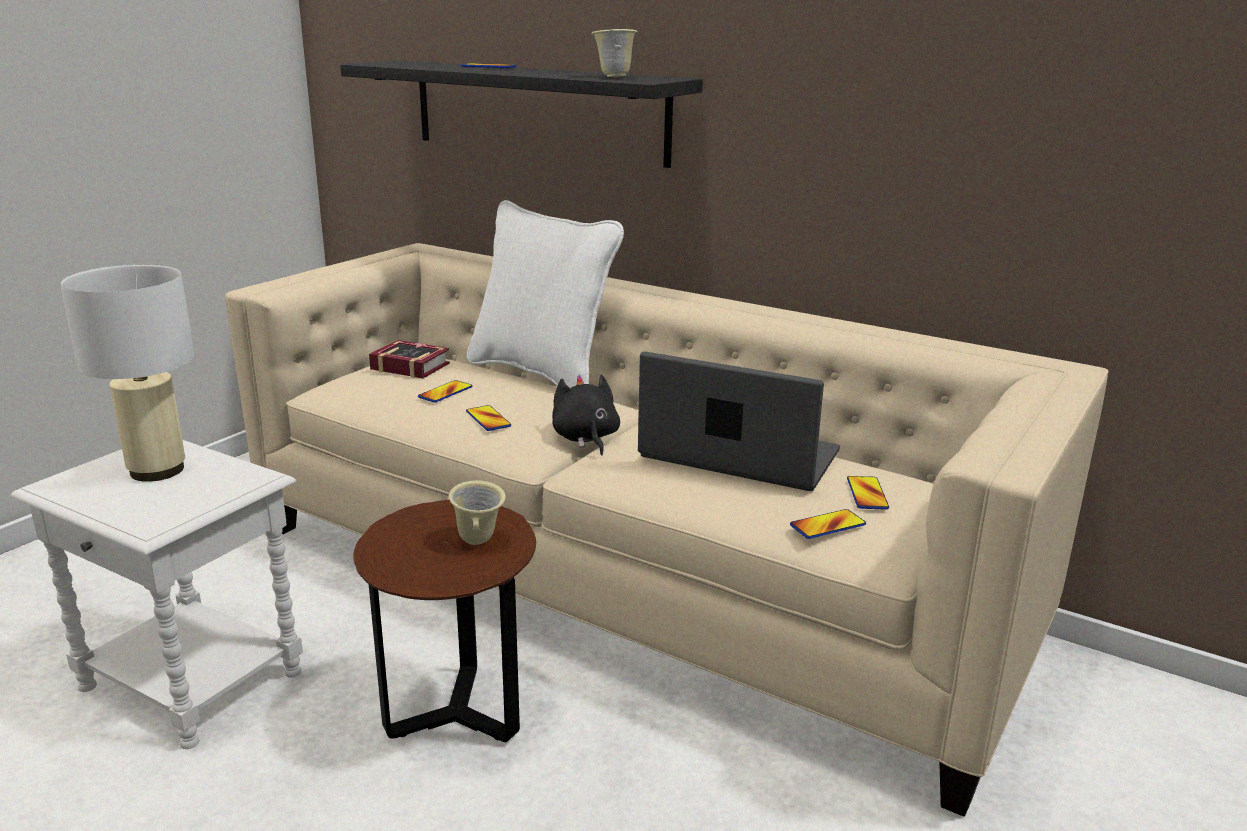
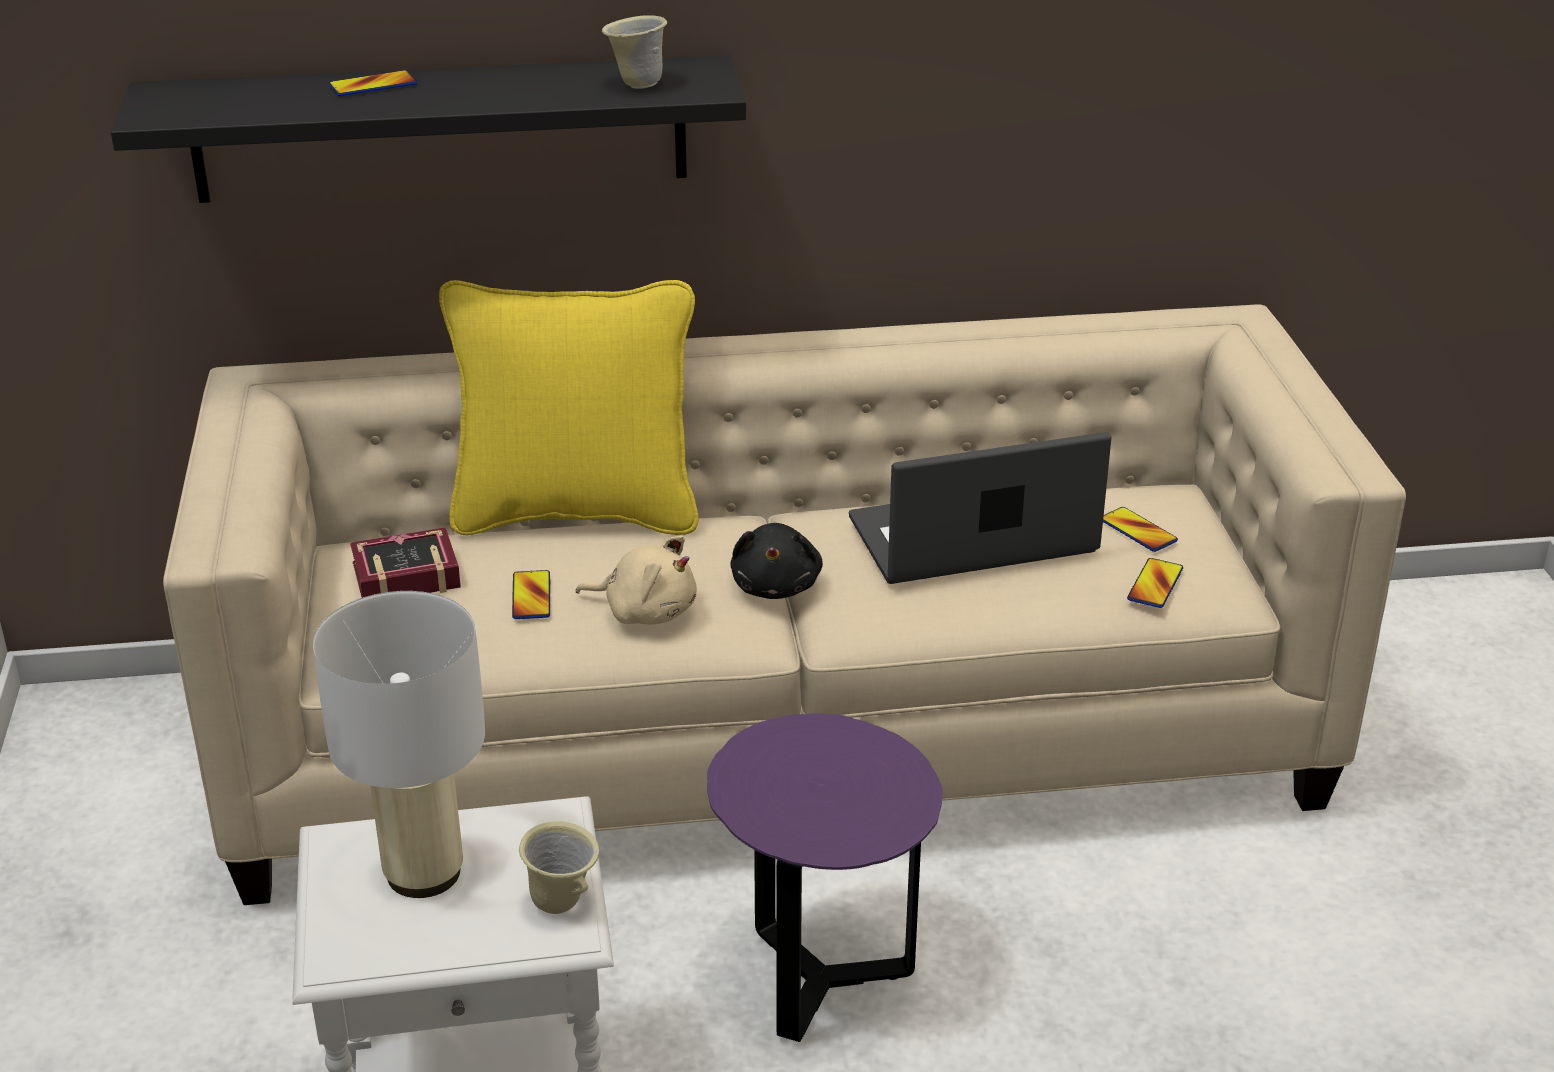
camera: 40 degrees left, 10 degrees up
brown side table [353,500,536,742] -> purple side table [707,713,943,1042]
beige mug [449,481,506,545] -> beige mug moved to [519,821,600,914]
phone [466,405,511,431] -> beige plush toy [576,535,697,624]
white pillow [467,200,624,388] -> yellow pillow [439,280,699,535]
black plush toy [552,375,620,455] -> black plush toy turned 120 degrees counterclockwise [730,523,823,599]

